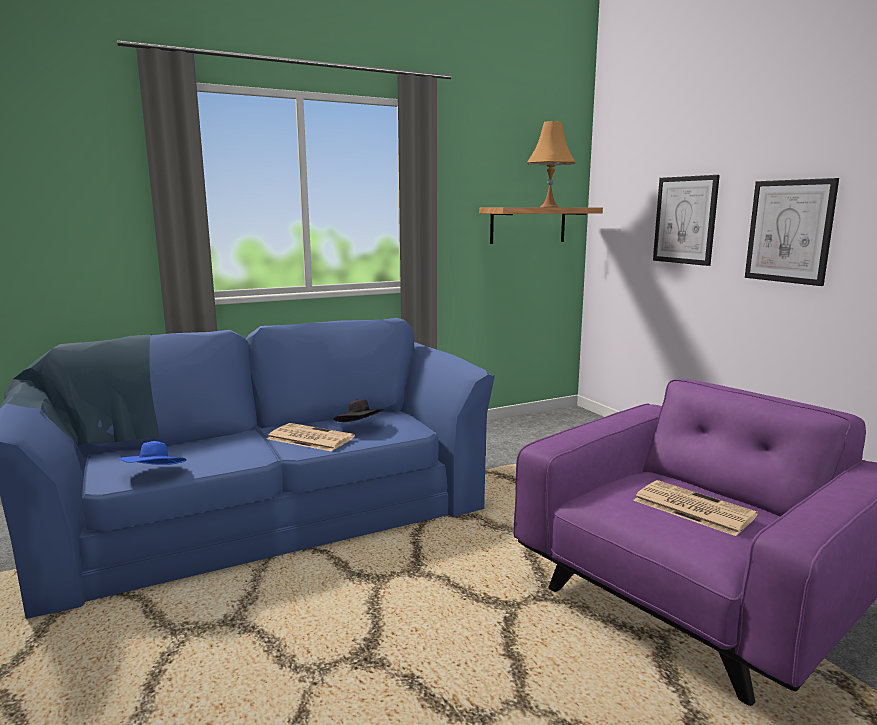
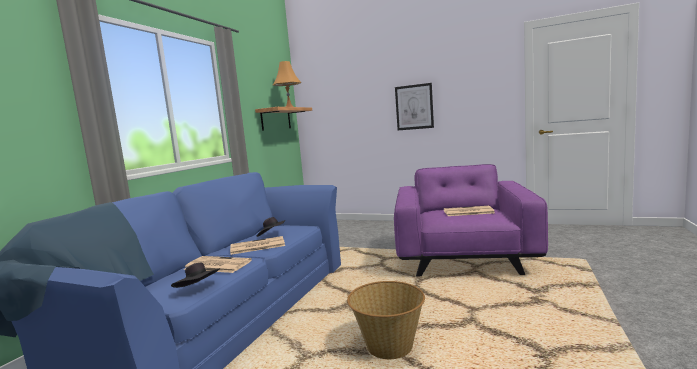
camera: 40 degrees left, 5 degrees down
blue hat [119,441,186,465] -> black hat [171,262,220,288]
picture [653,175,720,266] -> none
none -> newspaper [183,256,252,273]
none -> basket [347,281,425,359]

